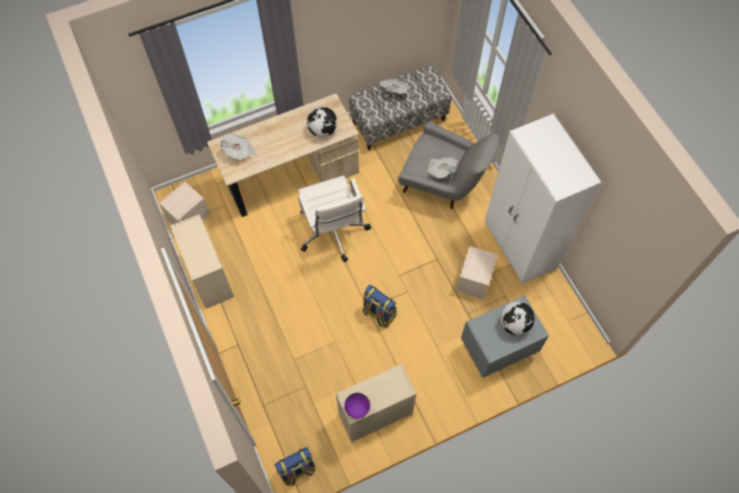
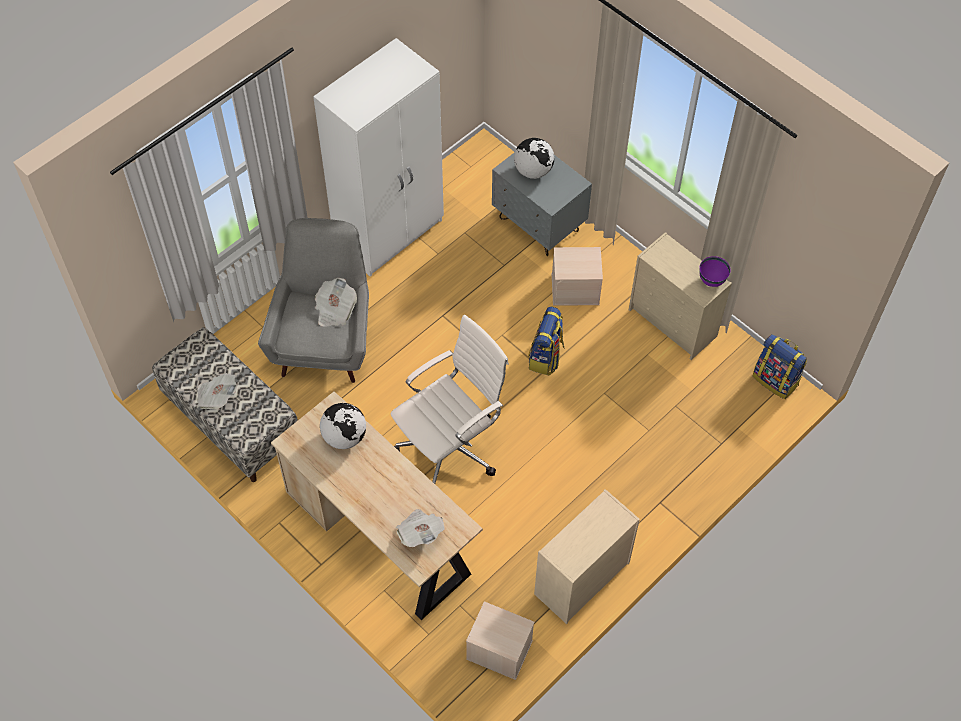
camera: 110 degrees left, 5 degrees down
beige storage box [456,246,498,299] -> beige storage box moved to [552,247,603,306]

